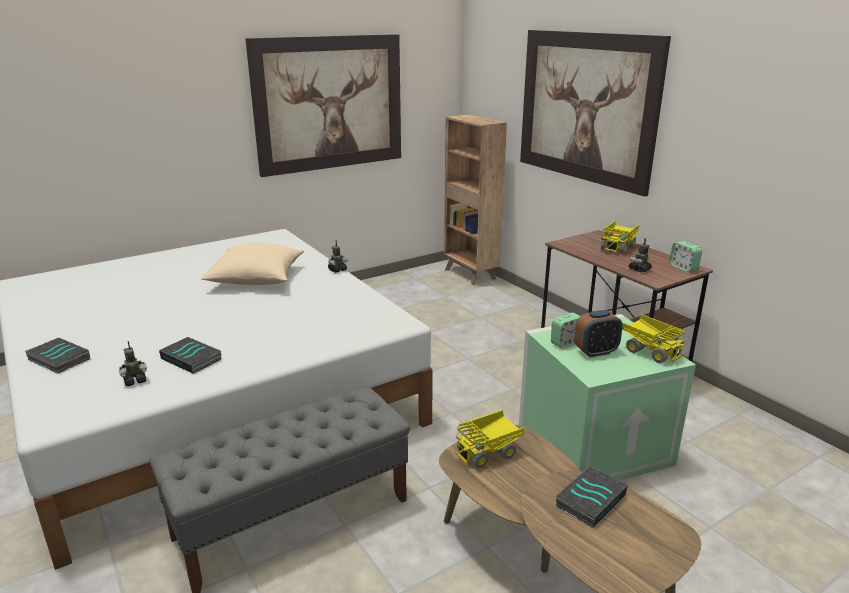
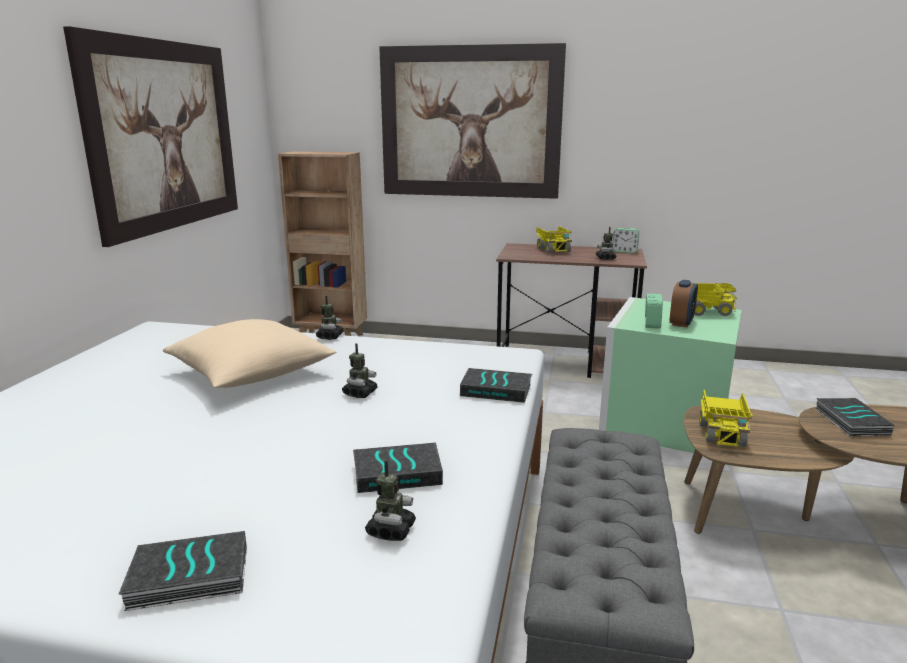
camera: 45 degrees left, 5 degrees down
none -> toy robot [342,343,378,398]
none -> book [460,368,532,403]

